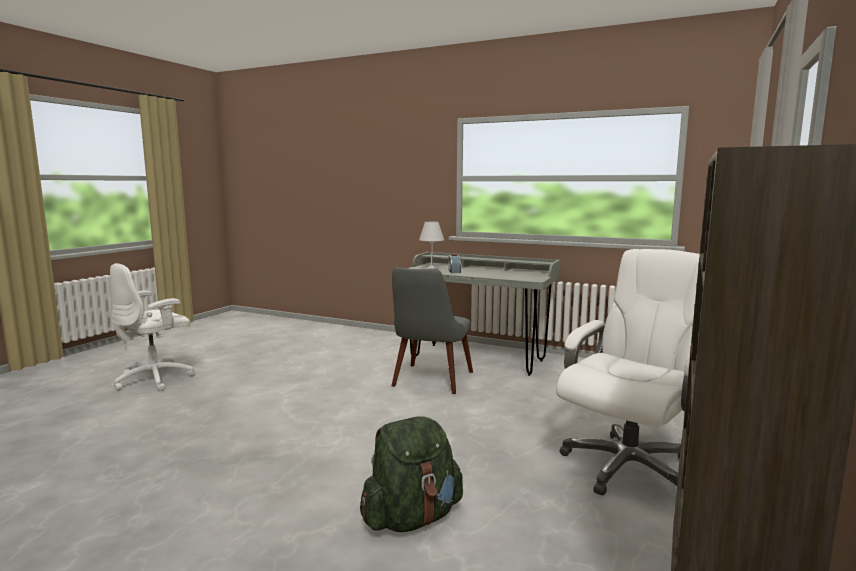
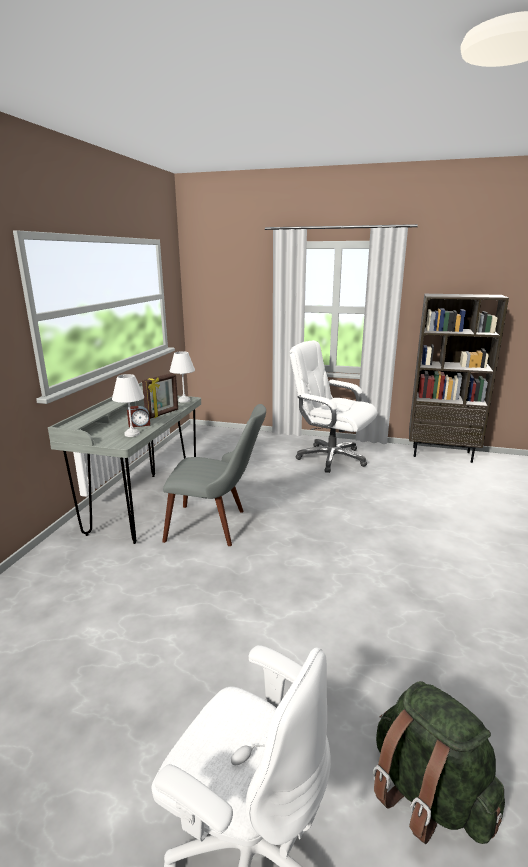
camera: 100 degrees left, 10 degrees up
green backpack [360,416,463,532] -> green backpack moved to [373,681,505,844]
none -> picture frame [142,373,178,419]
none -> white table lamp [170,351,195,403]

